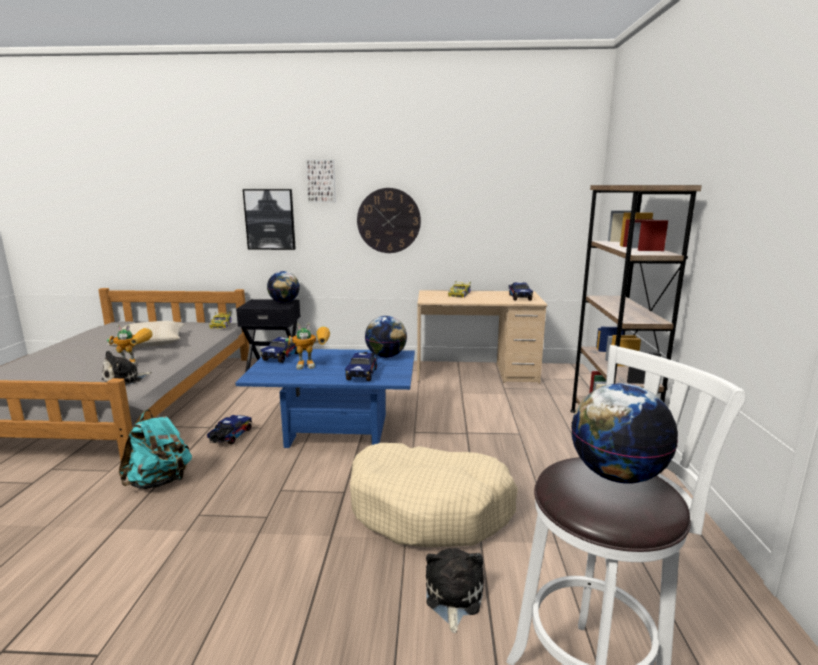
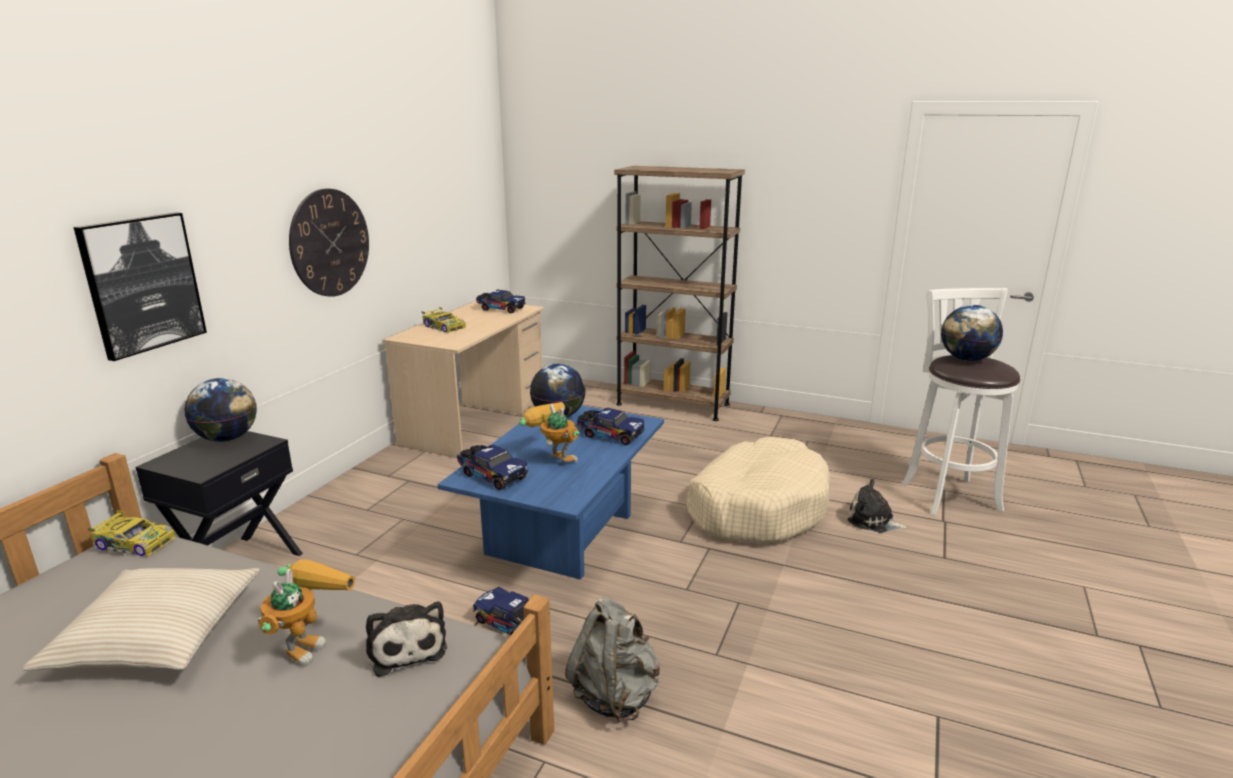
camera: 70 degrees left, 5 degrees up
turquoise backpack [119,410,192,489] -> grey backpack [565,597,660,722]
toy robot [285,323,330,370] -> toy robot turned 60 degrees counterclockwise [519,402,580,462]
picture [306,159,336,203] -> none

